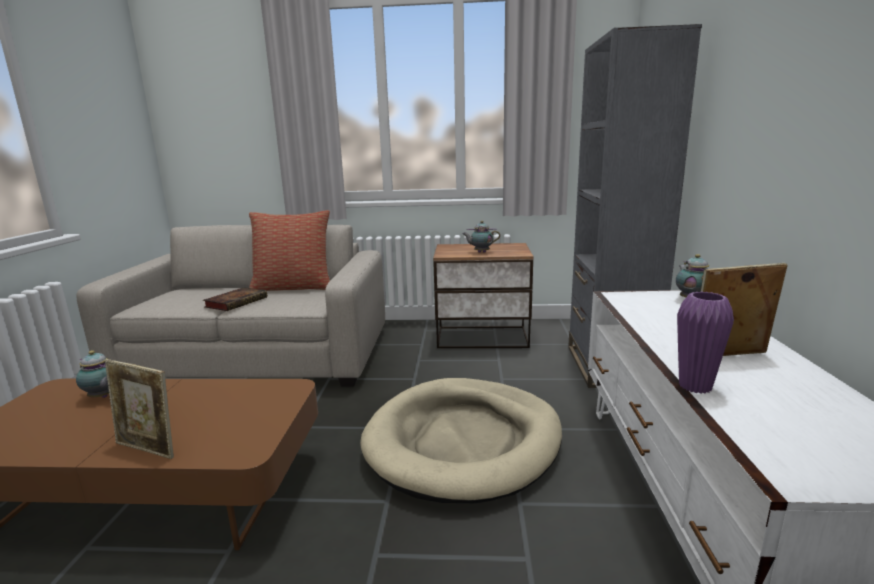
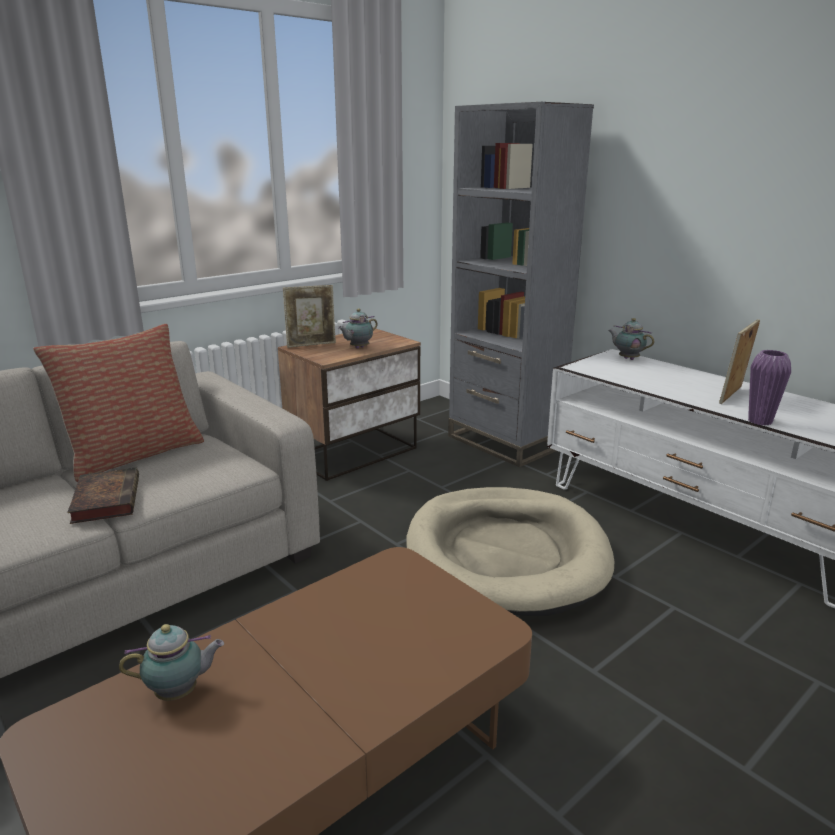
camera: 45 degrees left, 5 degrees up
picture frame [105,359,174,459] -> picture frame moved to [283,285,336,348]

